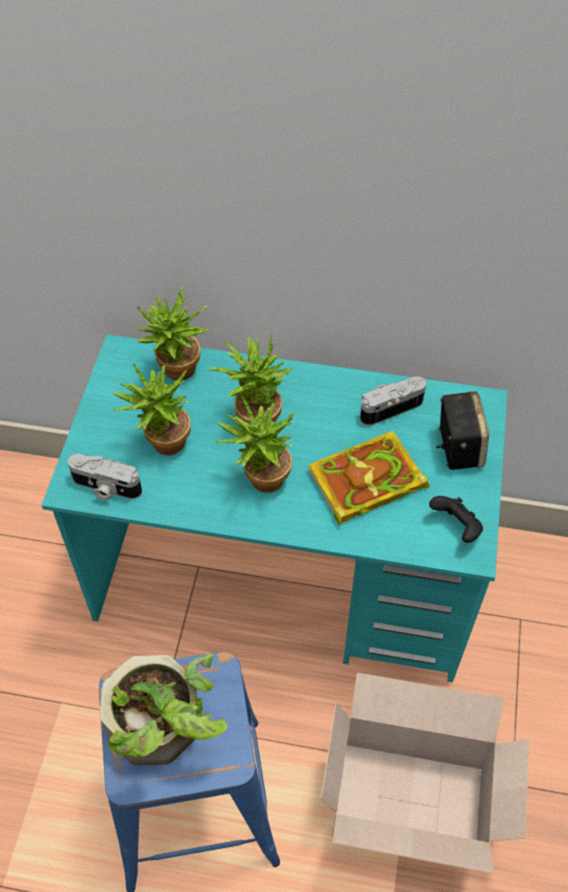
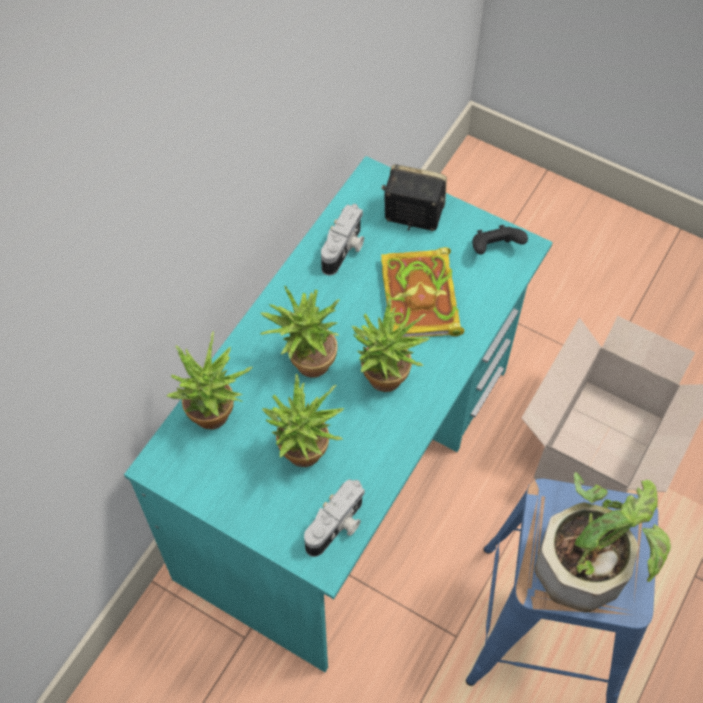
camera: 70 degrees left, 5 degrees up
camera [360,377,426,426] -> camera turned 150 degrees counterclockwise [321,204,364,275]

